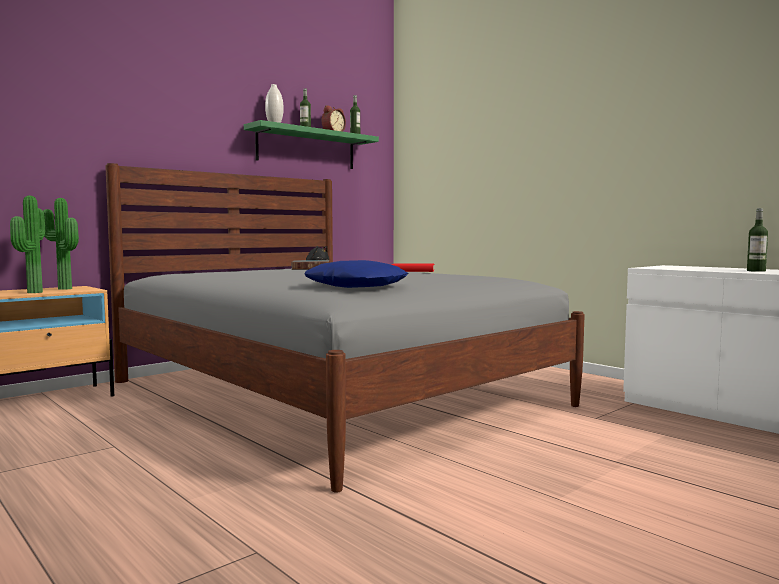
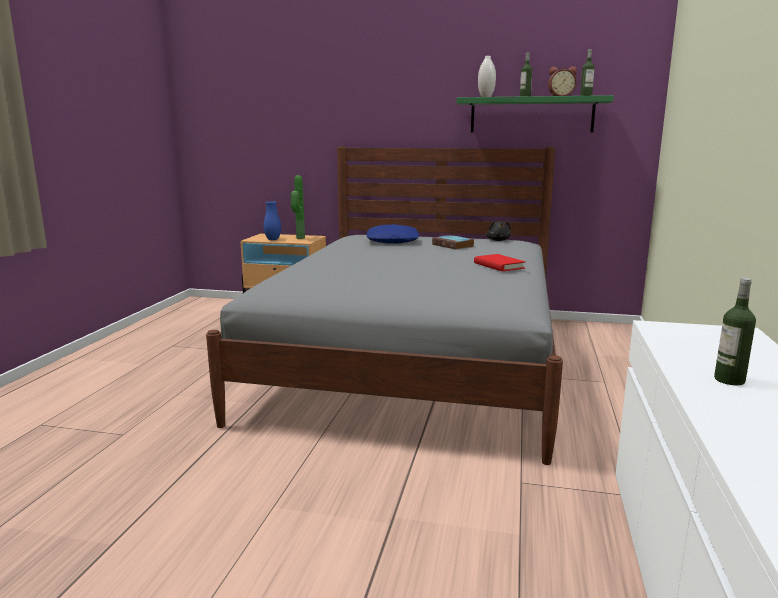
camera: 55 degrees right, 10 degrees up
potted plant [10,195,45,293] -> blue vase [263,201,281,240]
blue pillow [305,260,408,288] -> blue pillow moved to [366,224,419,244]

